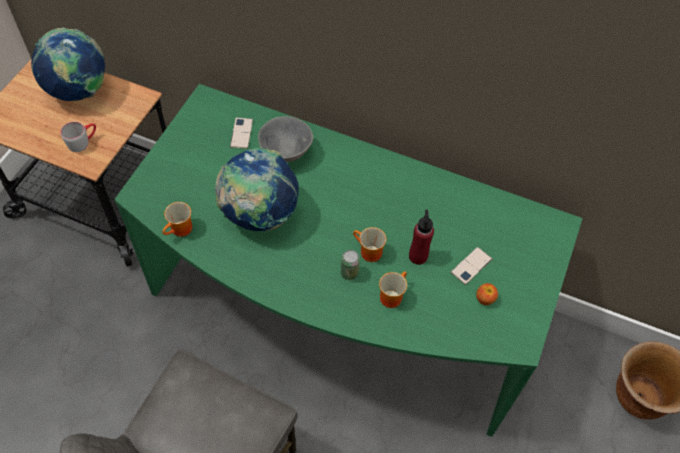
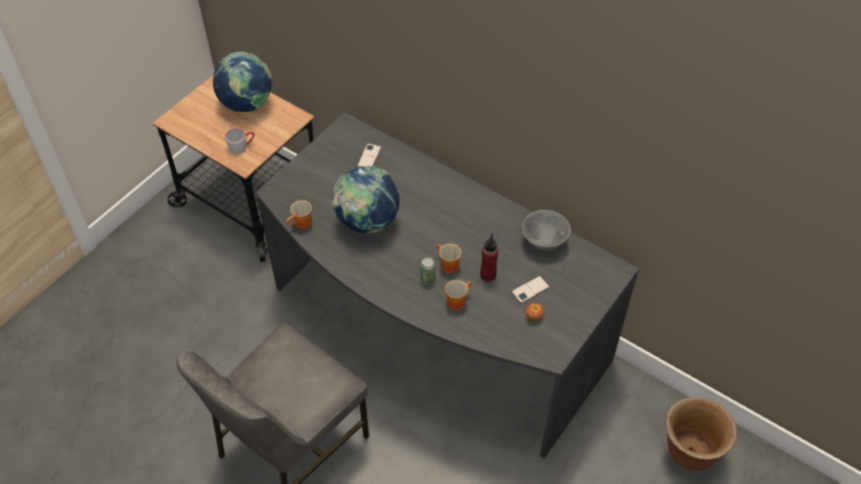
camera: 15 degrees right, 5 degrees down
green desk [114,84,583,437] -> grey desk [256,112,639,458]
grey bowl [258,116,313,162] -> grey bowl moved to [522,210,571,250]

